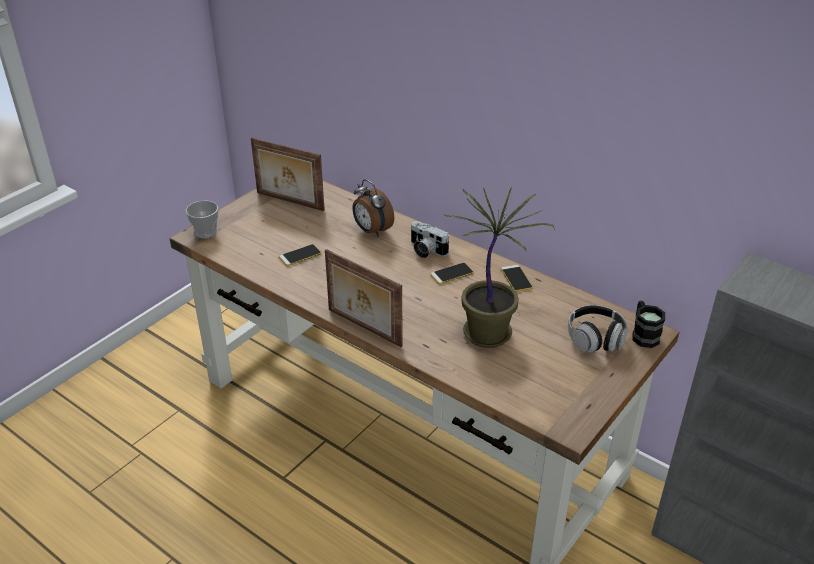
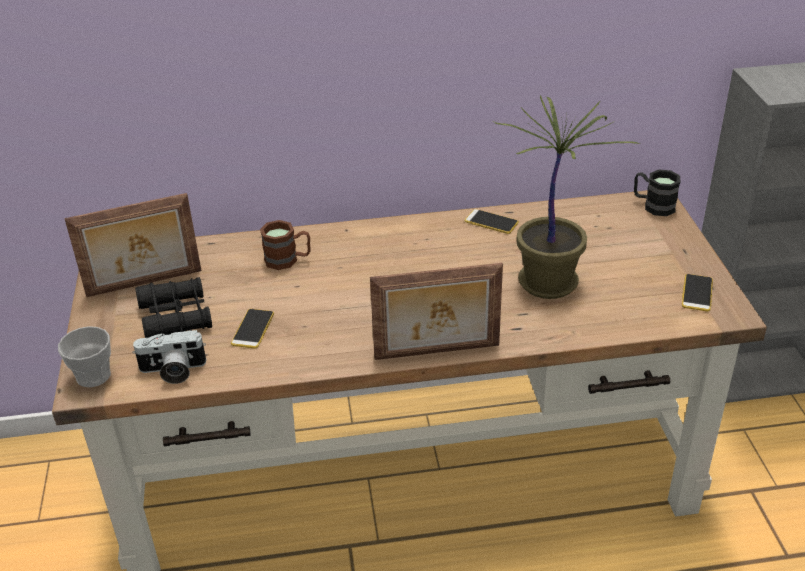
camera: 45 degrees left, 0 degrees up
alarm clock [352,179,394,237] -> brown mug [260,220,310,270]
camera [411,221,449,258] -> camera moved to [132,330,207,384]
phone [430,263,474,284] -> phone moved to [682,274,713,311]
headphones [568,305,628,352] -> none
none -> black binoculars [135,277,212,338]

